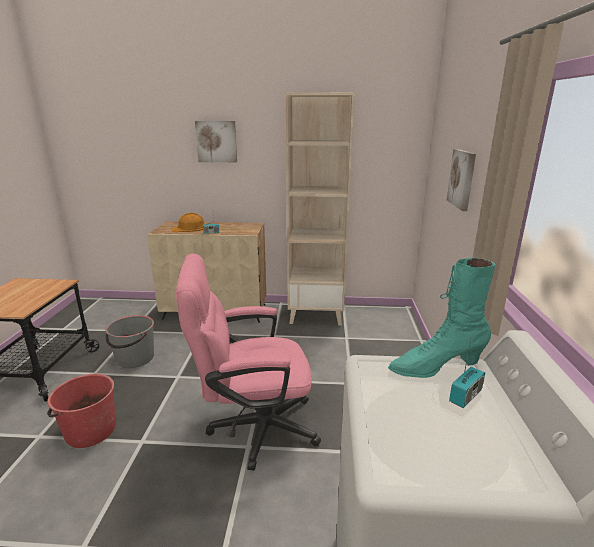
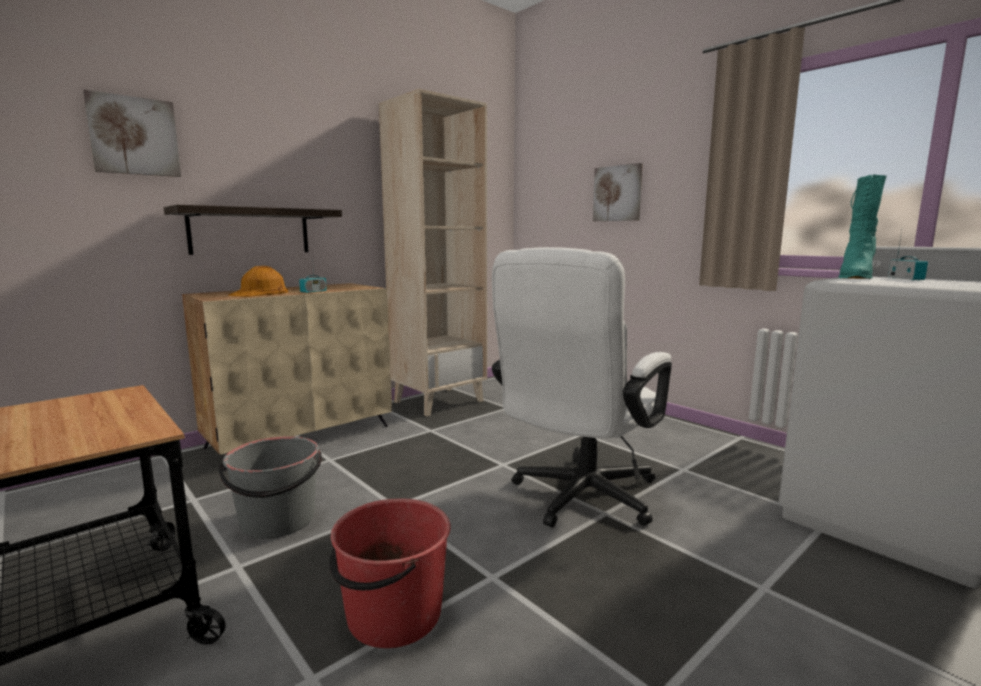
camera: 45 degrees left, 10 degrees down
pink office chair [176,254,321,471] -> white office chair [492,247,672,528]
picture [195,121,237,162] -> picture moved to [83,90,181,177]
none -> shelf [164,205,342,255]

